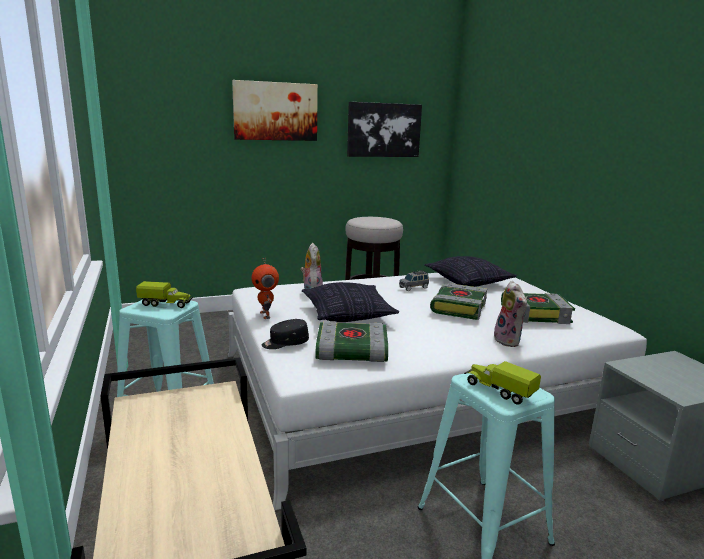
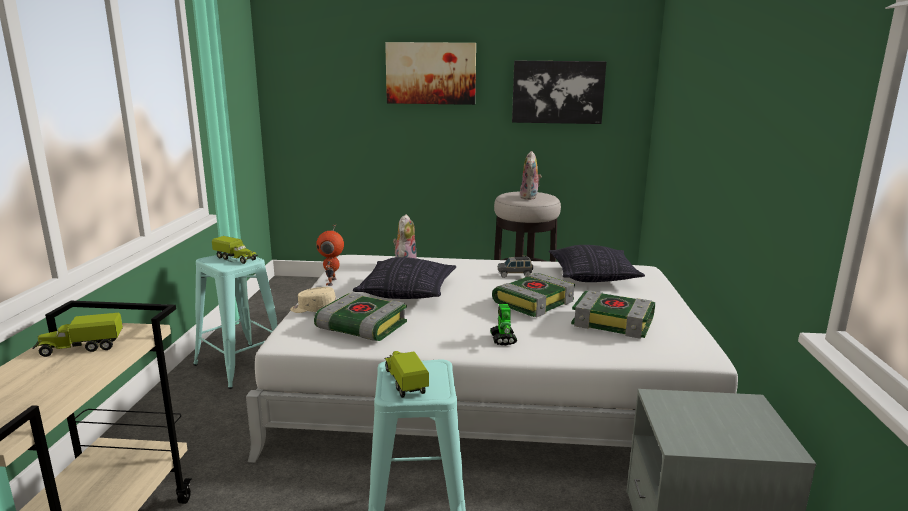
camera: 25 degrees right, 0 degrees up
black cap [262,319,309,349] -> beige cap [290,287,336,313]
plush toy [494,281,527,347] -> plush toy moved to [520,151,542,200]
none -> toy truck [32,313,123,357]
none -> toy robot [490,304,517,345]

